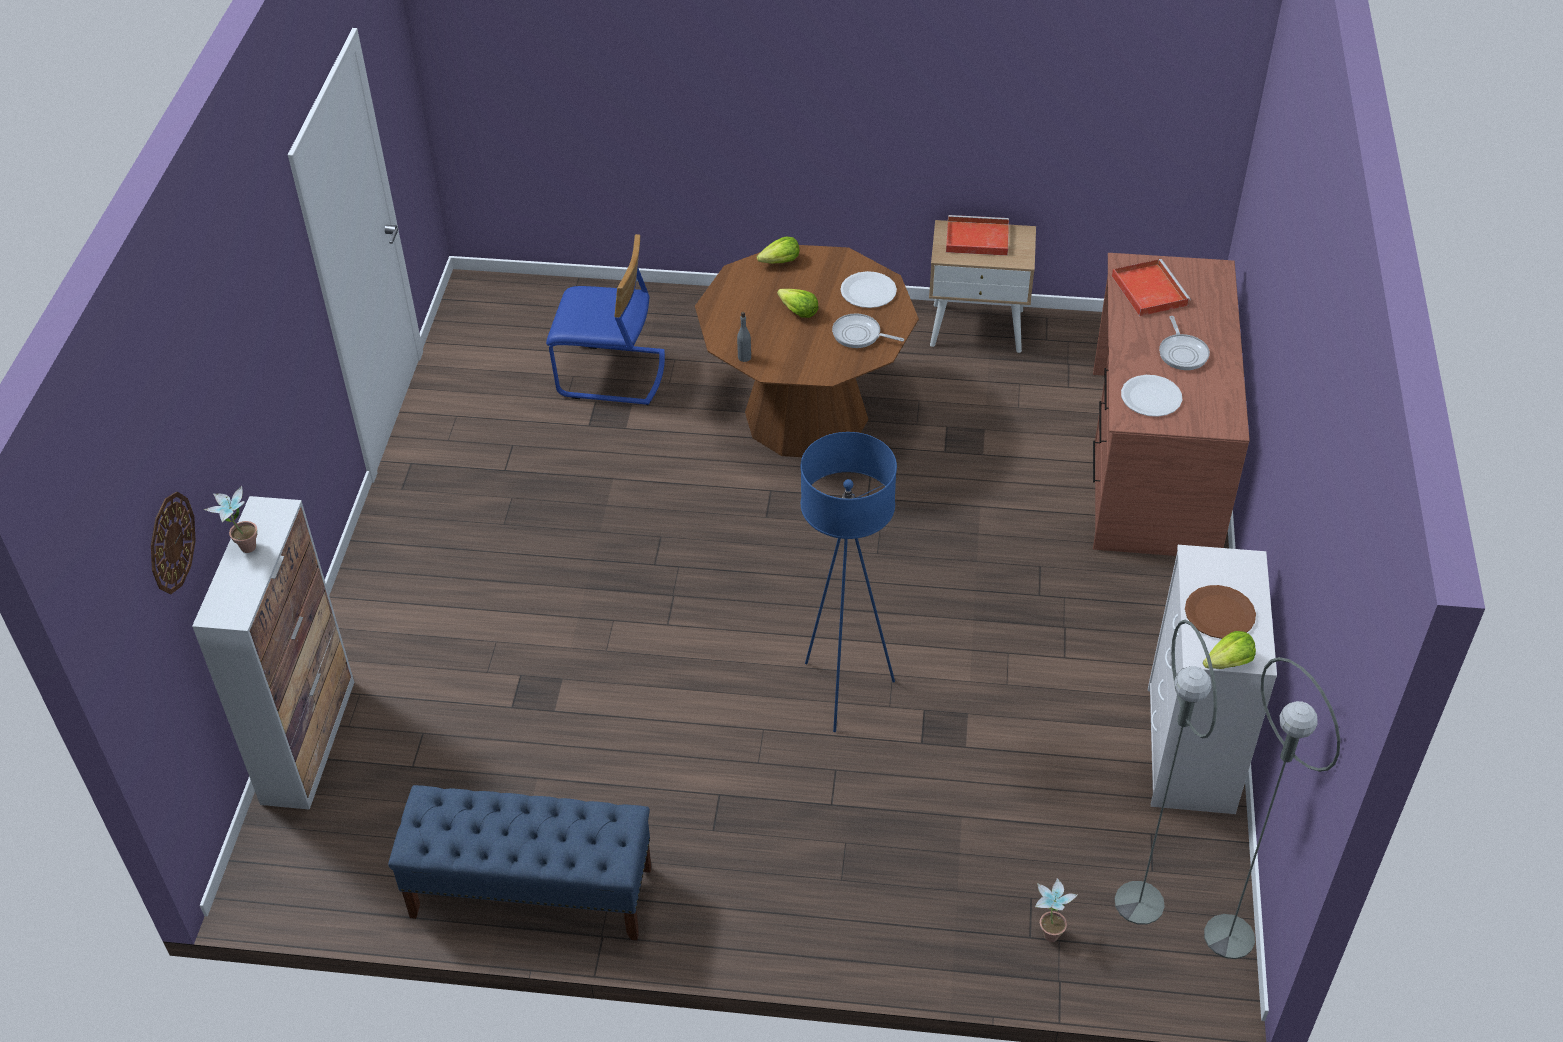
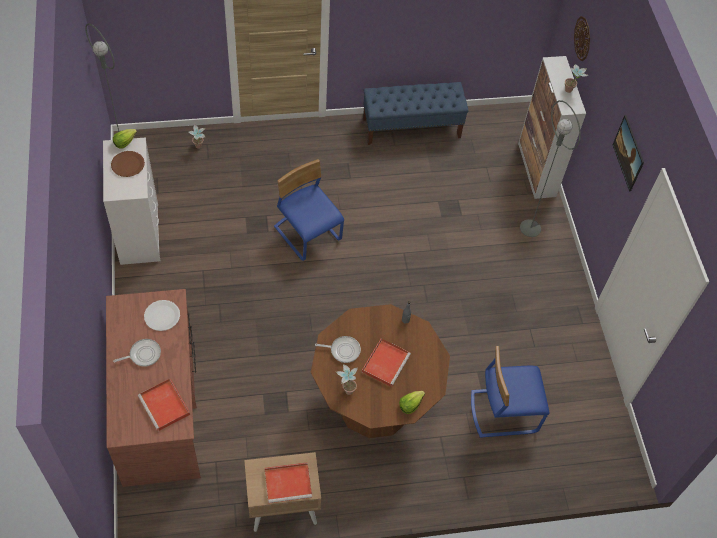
camera: 160 degrees right, 10 degrees up
lettuce [777,289,819,318] -> red tray [362,338,411,387]
blue floor lamp [800,432,897,732] -> blue chair [274,159,344,261]
white plate [840,271,897,308] -> potted plant [336,364,358,395]
grey floor lamp [1114,620,1217,924] -> grey floor lamp moved to [520,100,581,237]
frying pan [1159,316,1210,370] -> frying pan turned 90 degrees clockwise [113,339,161,367]
none -> picture [613,115,644,191]

